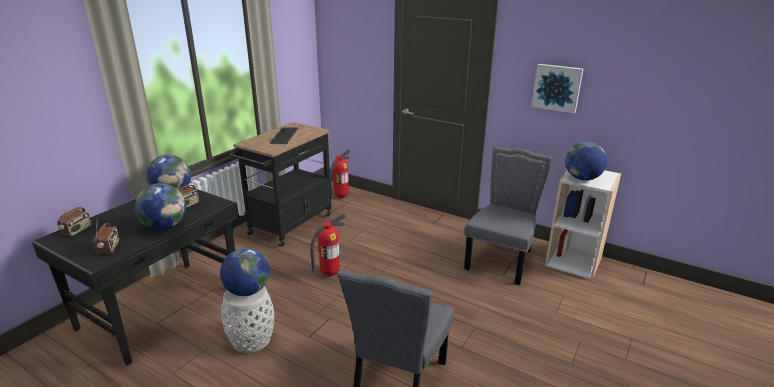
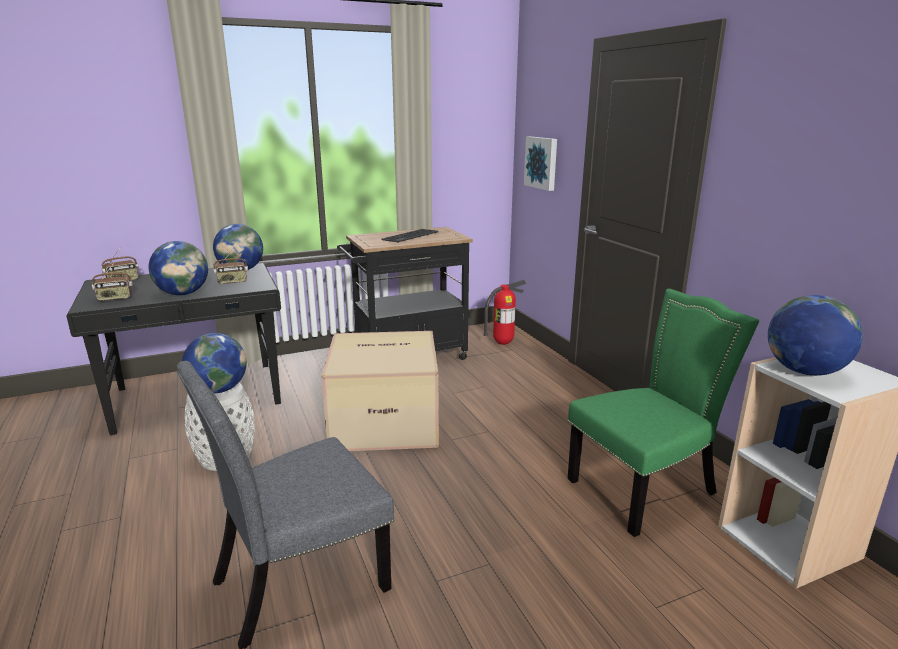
camera: 35 degrees right, 5 degrees down
radio [93,217,119,254] -> radio turned 45 degrees clockwise [92,261,133,301]
fire extinguisher [310,214,346,276] -> cardboard box [321,331,439,451]
grey chair [464,146,553,285] -> green chair [568,289,759,537]
picture [532,64,583,113] -> picture moved to [524,137,557,191]

